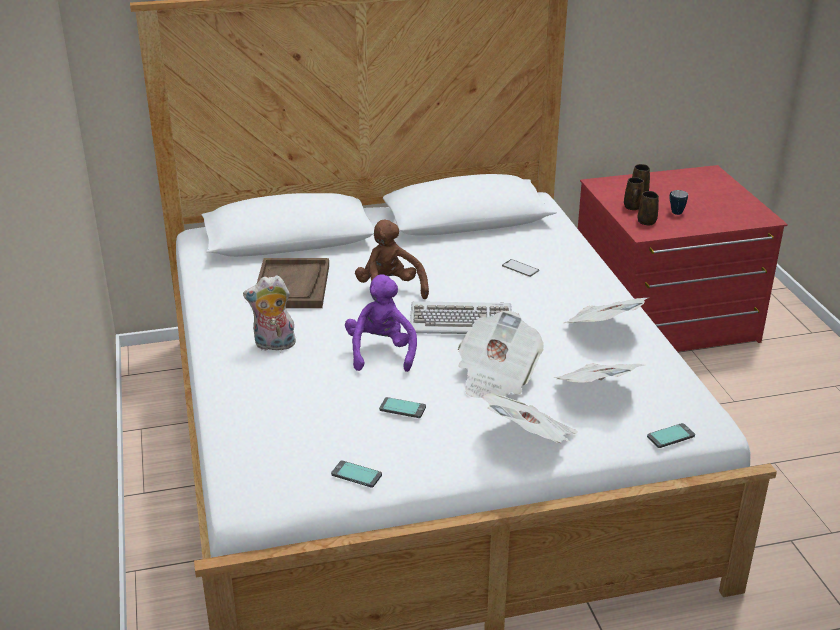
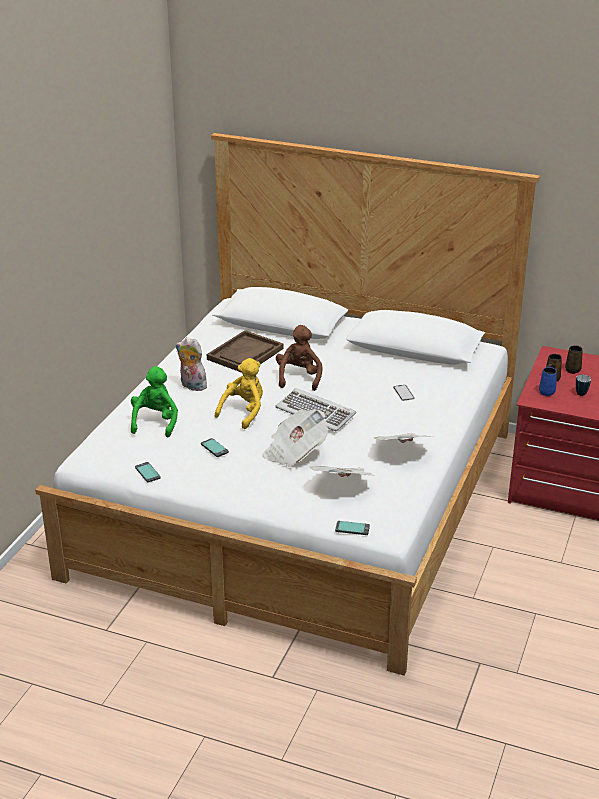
camera: 35 degrees right, 0 degrees up
purple plush toy [345,275,417,372] -> yellow plush toy [215,358,263,429]
newspaper [483,393,578,443] -> none
brown mug [638,191,659,225] -> blue mug [539,367,557,396]
none -> green plush toy [131,366,178,437]

